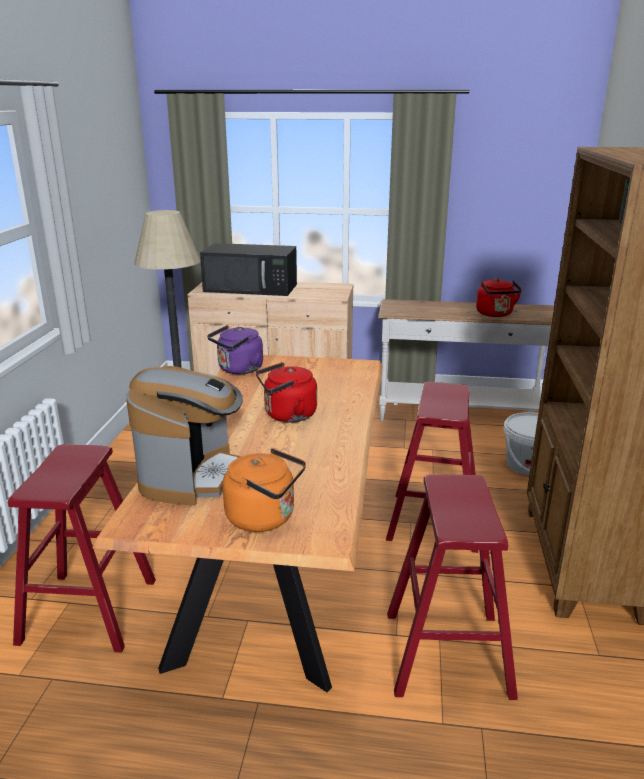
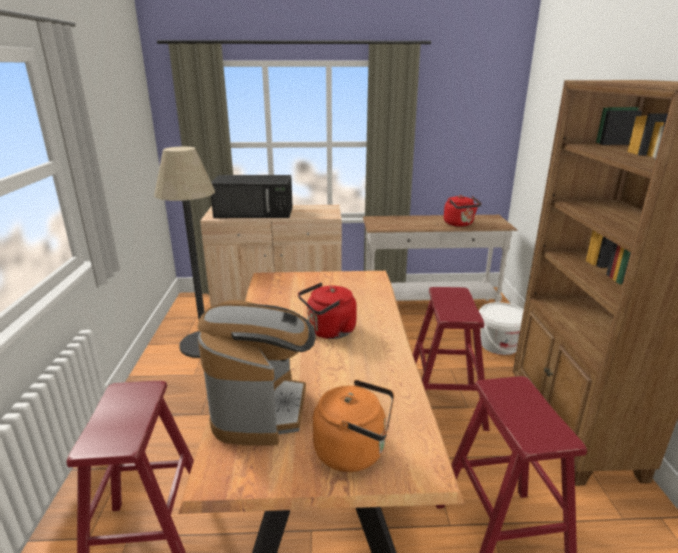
camera: 10 degrees left, 0 degrees up
purple kettle [207,325,263,374] -> none

